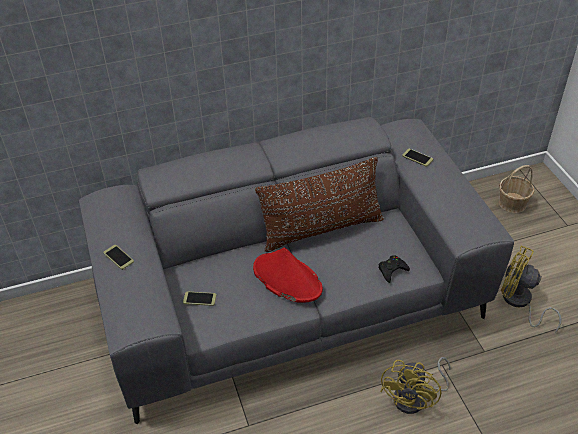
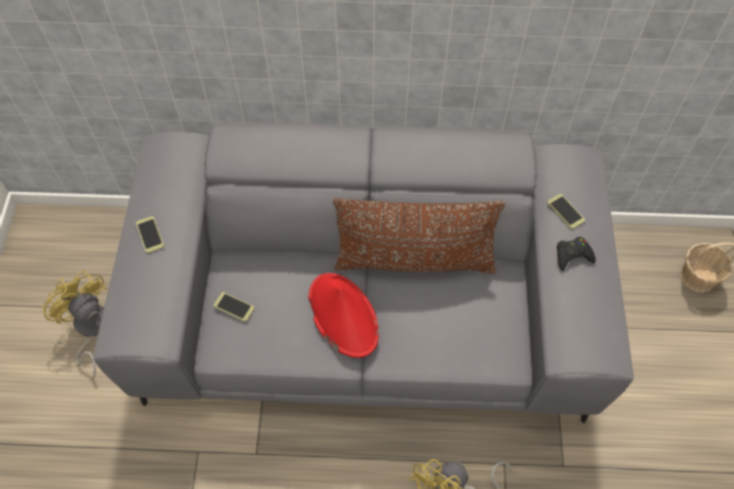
camera: 20 degrees right, 15 degrees up
black game controller [379,255,410,283] -> black game controller moved to [557,237,596,271]
yellow fan [501,245,562,333] -> yellow fan moved to [43,270,107,381]

